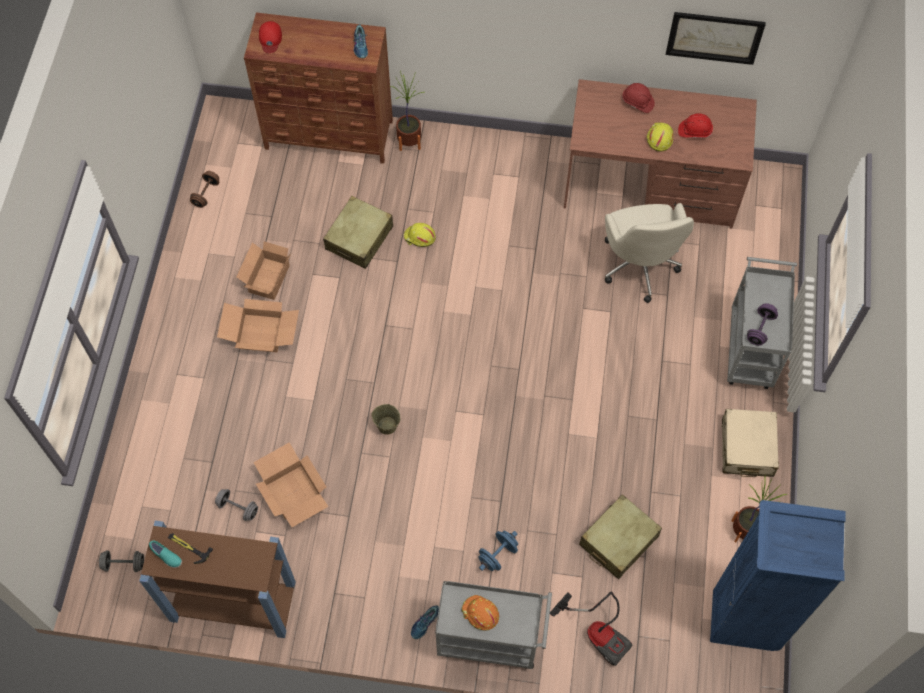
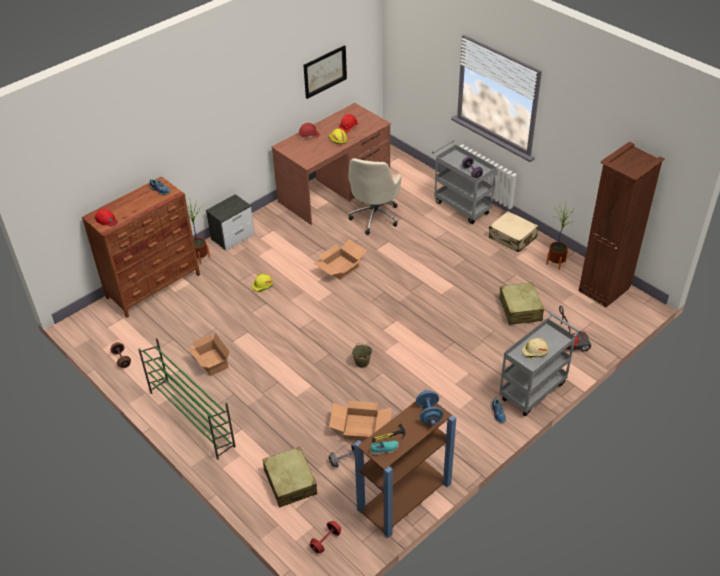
camera: 50 degrees left, 20 degrees down
grey dumbbell [99,550,144,572] -> red dumbbell [310,521,341,554]
cardboard box [217,299,299,352] -> cardboard box moved to [313,239,367,280]
beige suitcase [323,196,393,269] -> beige suitcase moved to [263,447,317,508]
orange hard hat [461,595,499,631] -> beige hard hat [522,338,549,359]
blue dumbbell [478,531,518,571] -> blue dumbbell moved to [416,390,443,426]
beige office chair [605,203,694,303] -> beige office chair turned 75 degrees clockwise [349,158,402,235]
blue cabinet [710,500,846,651] -> brown cabinet [578,142,665,308]
none -> green shoe rack [138,338,236,460]
none -> nightstand [206,194,255,250]

